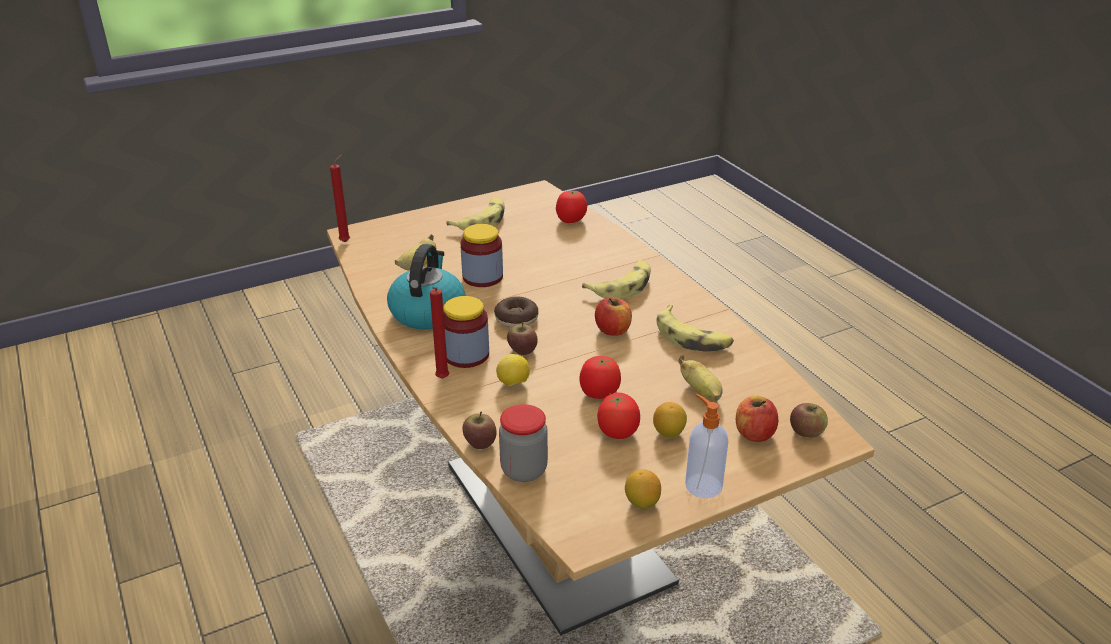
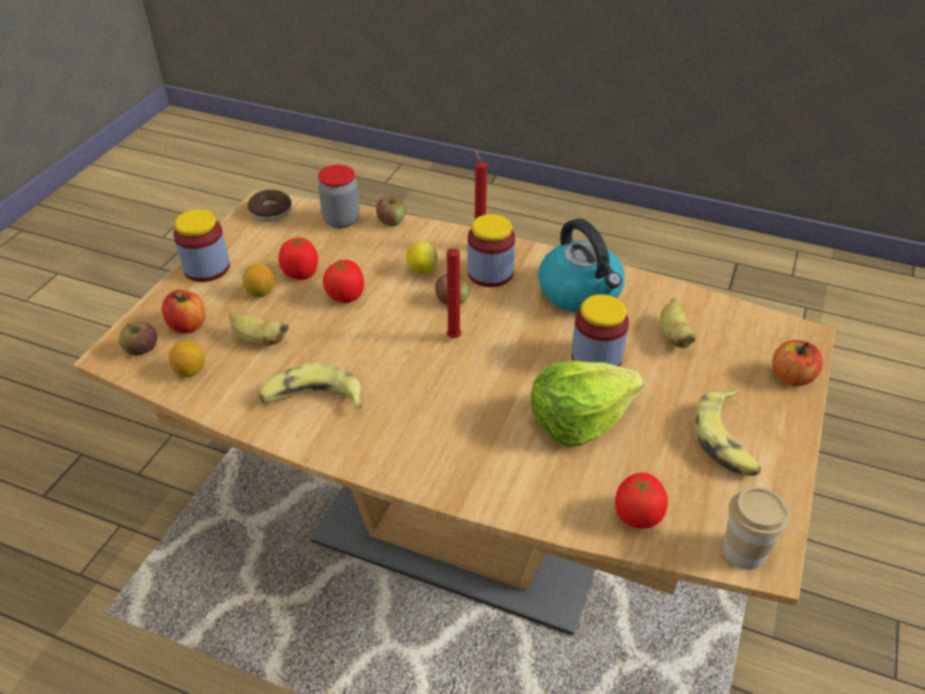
camera: 140 degrees right, 10 degrees up
red candle [330,155,350,242] -> red candle moved to [447,248,461,338]
donut [494,296,539,328] -> donut moved to [247,190,292,222]
banana [582,260,651,299] -> none
apple [595,297,632,336] -> apple moved to [772,340,823,386]
lemon [625,469,661,509] -> lemon moved to [169,341,205,377]
soap dispenser [685,394,728,498] -> jar [173,209,230,282]
none -> lettuce [531,360,643,447]
none -> cup [723,486,790,570]

